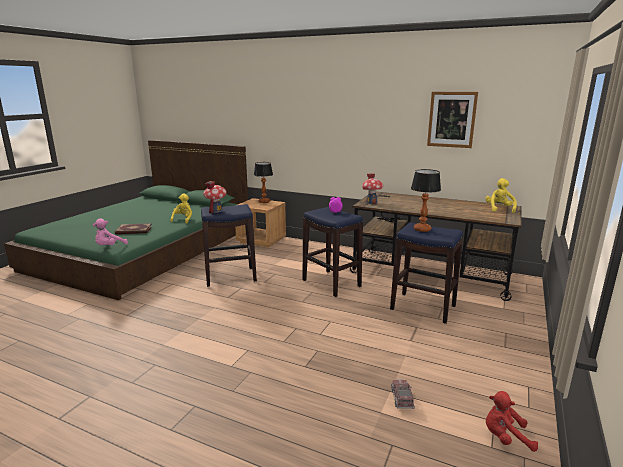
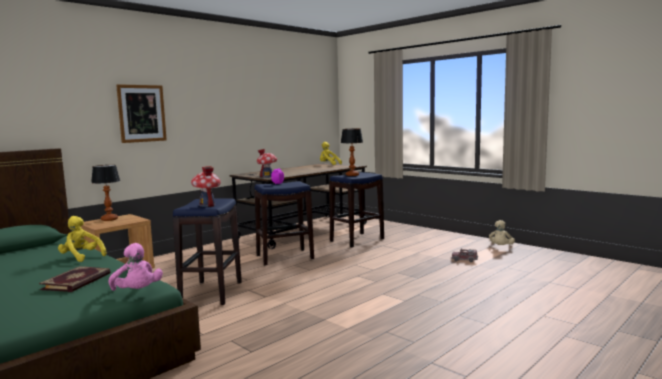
camera: 70 degrees left, 10 degrees down
picture [427,92,478,148] -> picture moved to [116,84,167,143]
red plush toy [486,391,538,452] -> beige plush toy [489,220,515,245]

